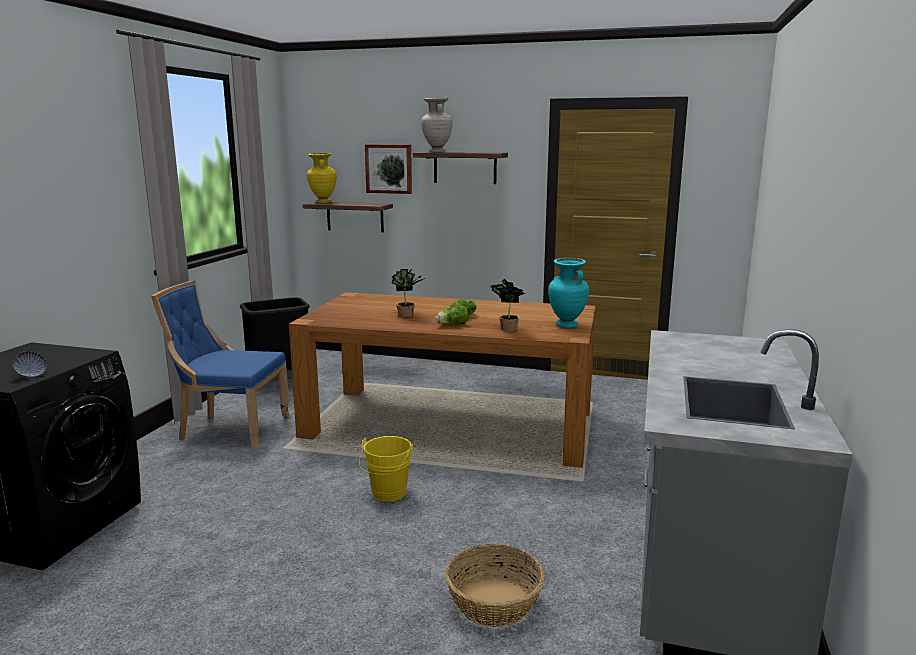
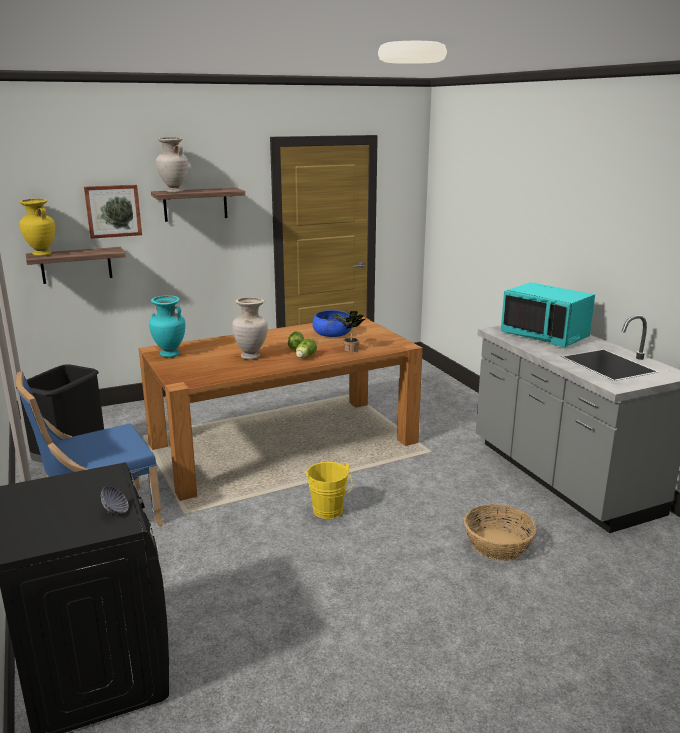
camera: 40 degrees left, 5 degrees up
potted plant [391,269,425,317] -> beige vase [232,297,268,360]
turquoise vase [548,258,589,328] -> turquoise vase moved to [149,295,185,358]
none -> blue bowl [312,310,351,337]
none -> turquoise microwave [501,282,595,347]

